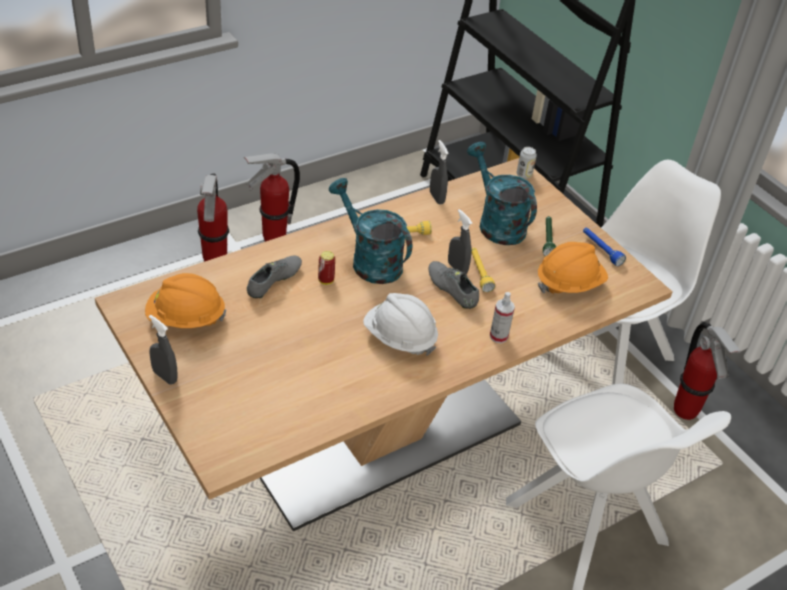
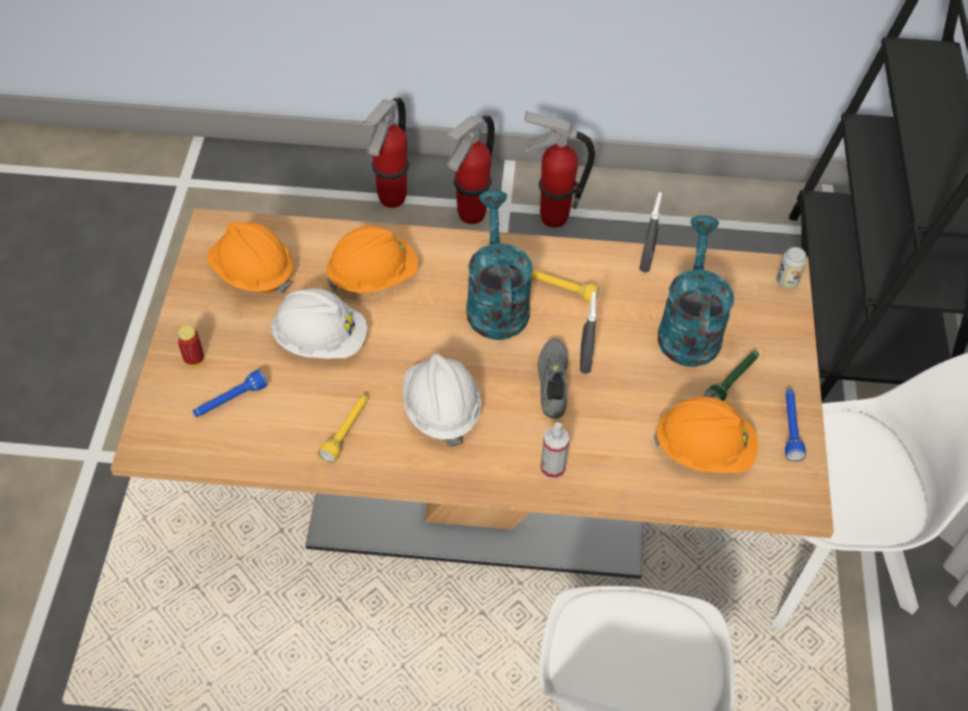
camera: 40 degrees right, 10 degrees up
grey spray bottle [149,315,178,385] -> none
grey shoe [247,256,302,298] -> orange hard hat [327,226,419,293]
can [318,251,335,285] -> can moved to [176,326,204,366]
yellow flashlight [471,248,495,292] -> yellow flashlight moved to [318,395,368,463]
fire extinguisher [674,322,742,420] -> fire extinguisher moved to [363,98,409,208]
none -> blue flashlight [193,369,268,417]
none -> white hard hat [271,288,367,359]

